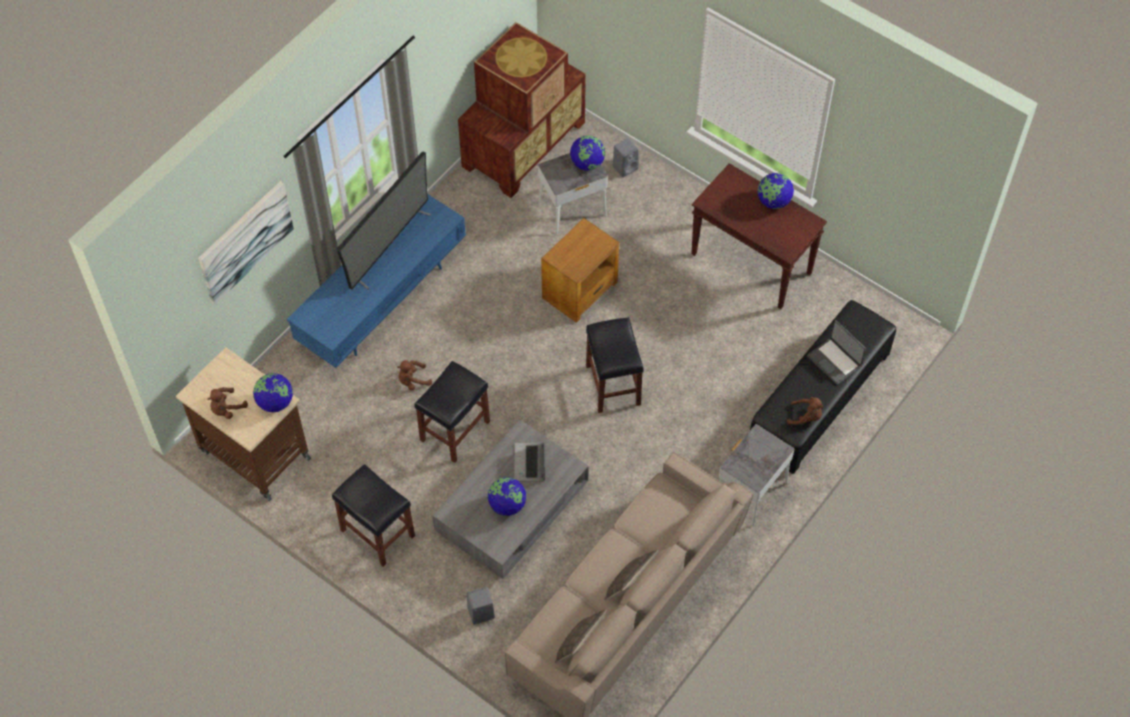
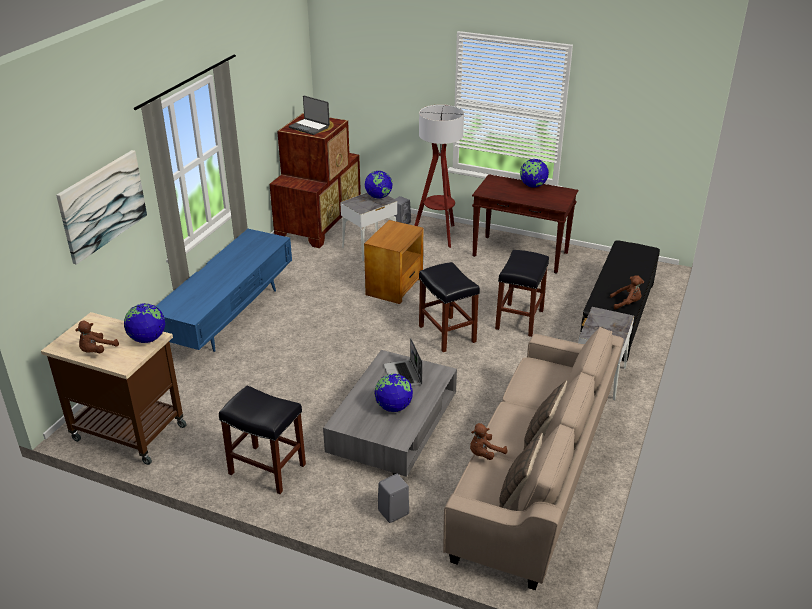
camera: 15 degrees left, 25 degrees down
television [337,151,431,290] -> none
brown plush toy [397,360,432,391] -> brown plush toy moved to [470,423,507,460]
black stool [414,361,490,463] -> black stool moved to [495,250,549,337]
laptop [807,320,866,385] -> laptop moved to [289,96,330,135]
none -> floor lamp [414,104,464,248]

